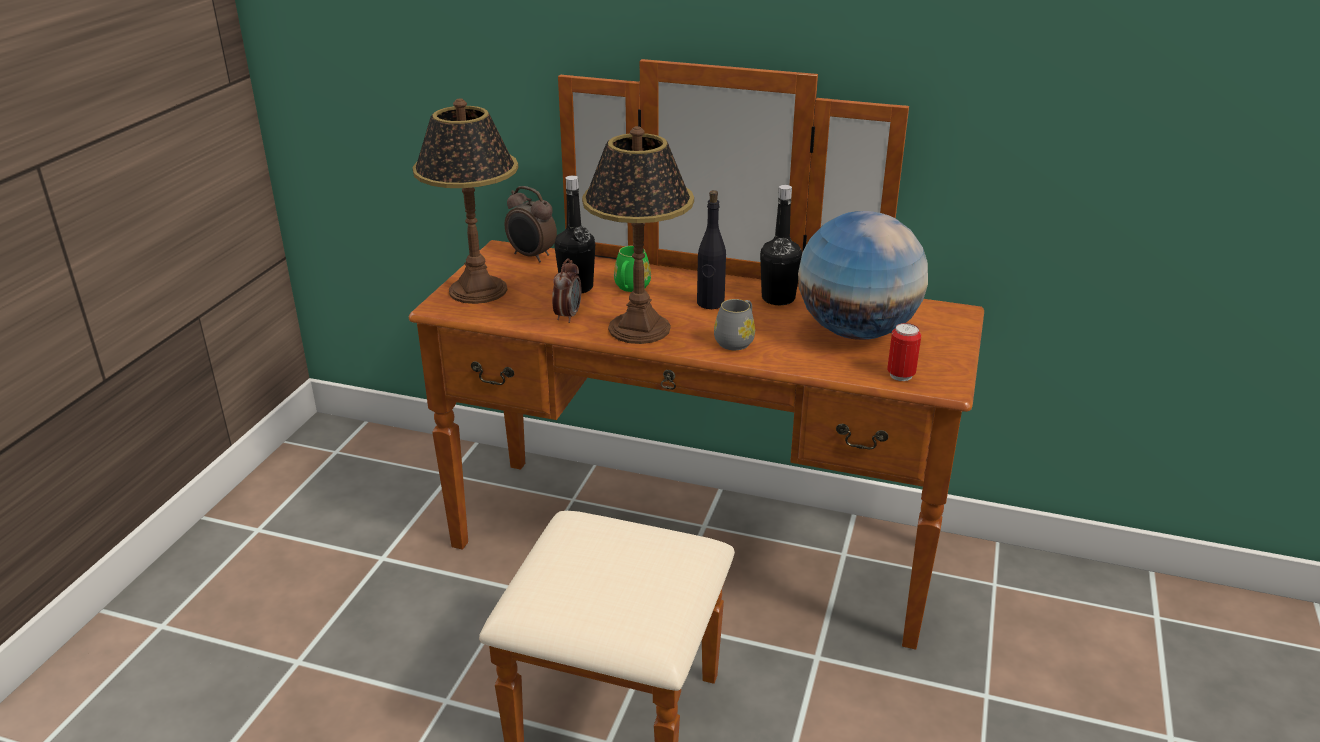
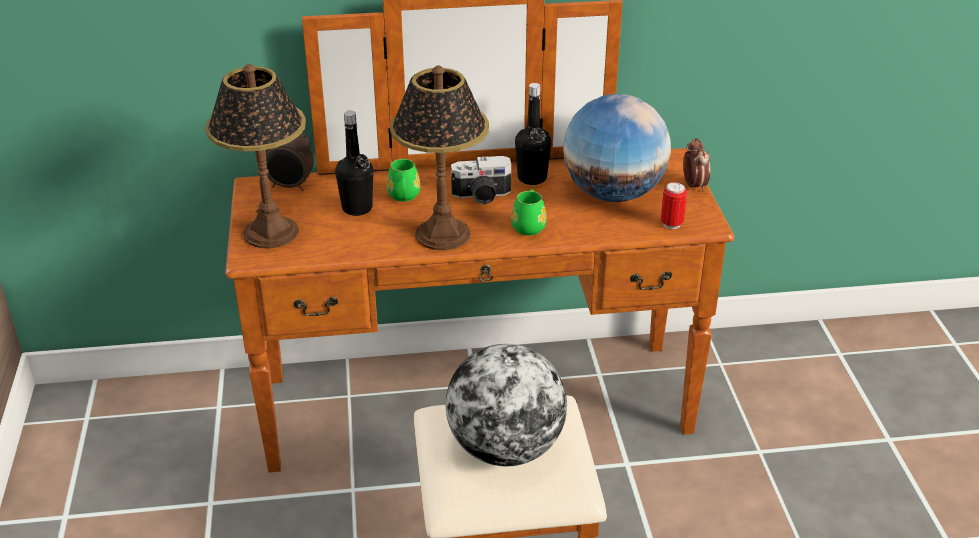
camera: 25 degrees left, 5 degrees up
alarm clock [552,258,582,323] -> alarm clock moved to [683,138,710,192]
black bottle [697,190,726,309] -> camera [451,156,511,205]
grey mug [714,299,755,350] -> green mug [511,189,547,236]
none -> globe [446,344,567,466]

